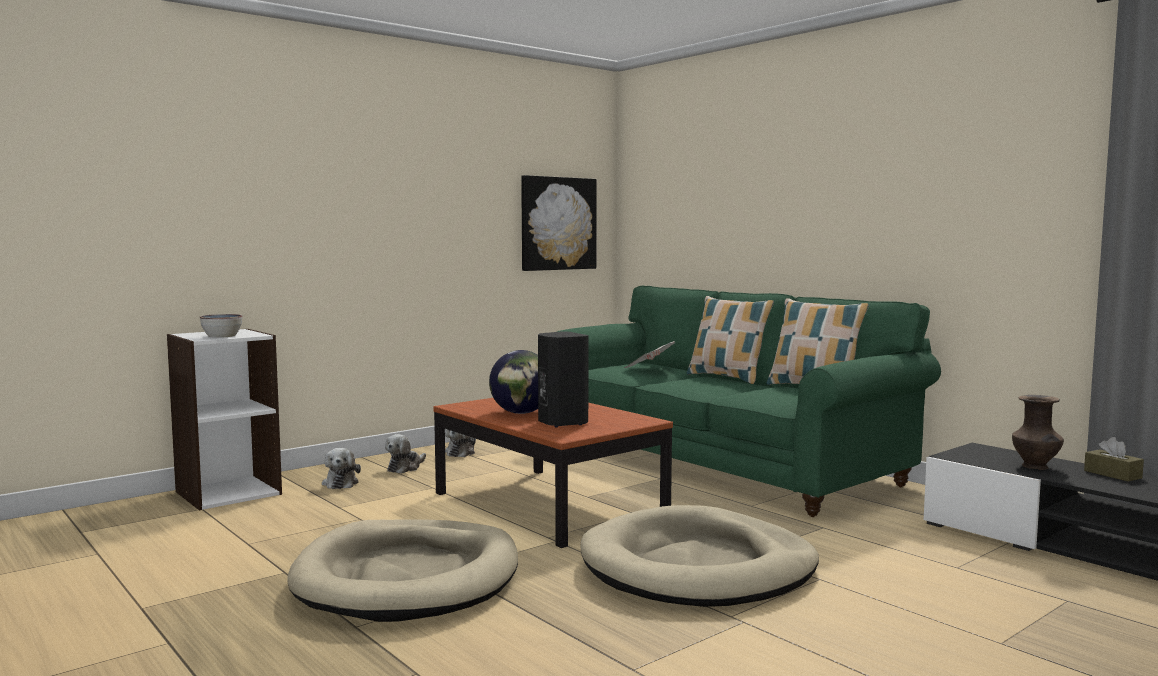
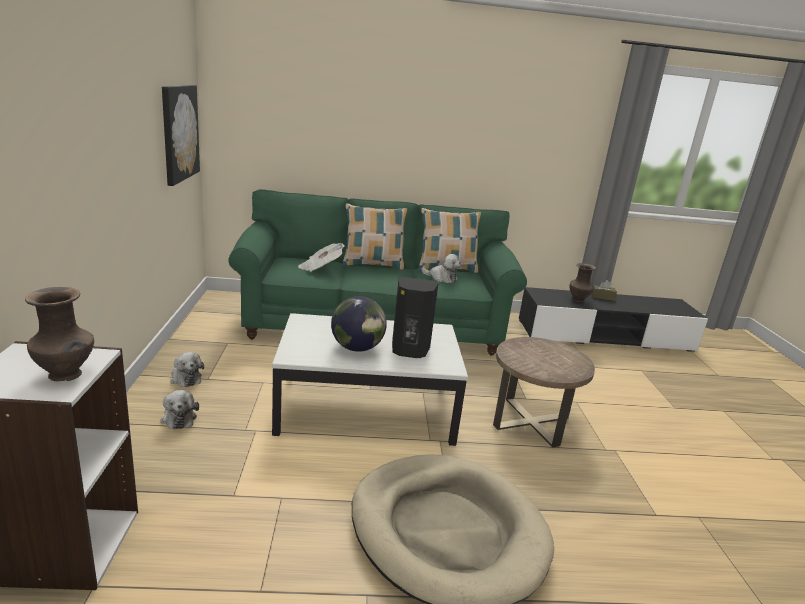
camera: 55 degrees left, 15 degrees up
bowl [200,314,243,338] -> brown vase [25,287,94,381]
plush toy [322,448,361,489] -> plush toy moved to [421,254,461,283]
brown coffee table [433,398,673,548] -> white coffee table [272,313,468,446]
beige dog bed [580,505,819,607] -> brown side table [493,337,595,447]

